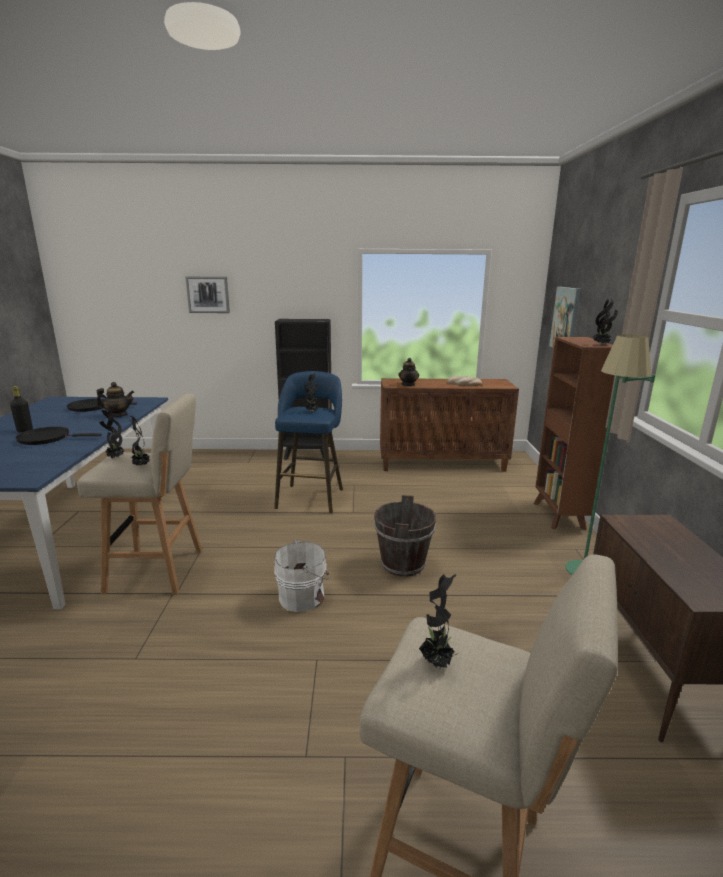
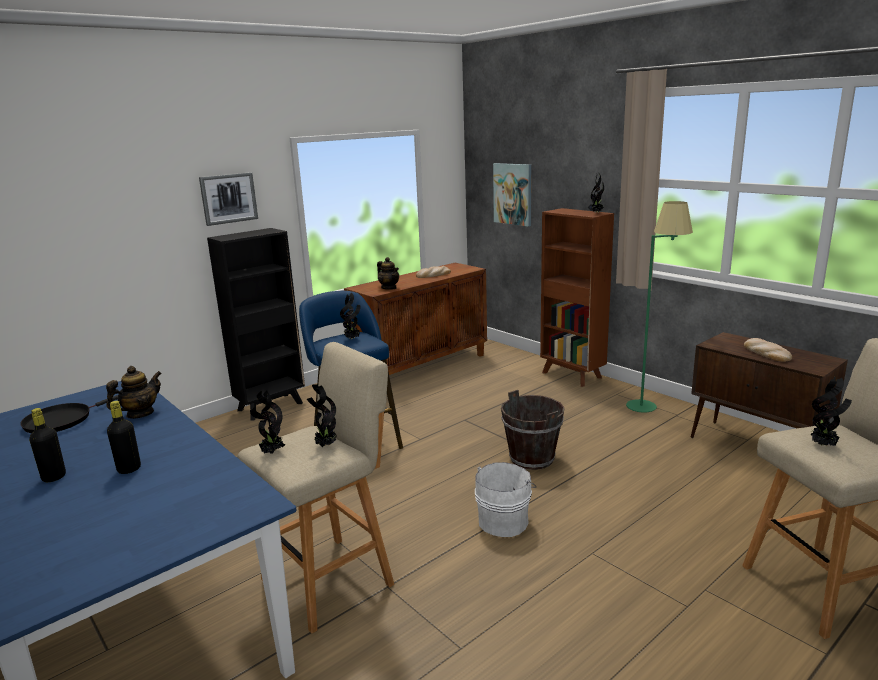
camera: 40 degrees left, 0 degrees up
black frying pan [15,427,102,445] -> black bottle [107,401,141,474]
picture [185,276,230,313] -> picture moved to [199,172,258,226]
none -> bread [744,338,792,362]

